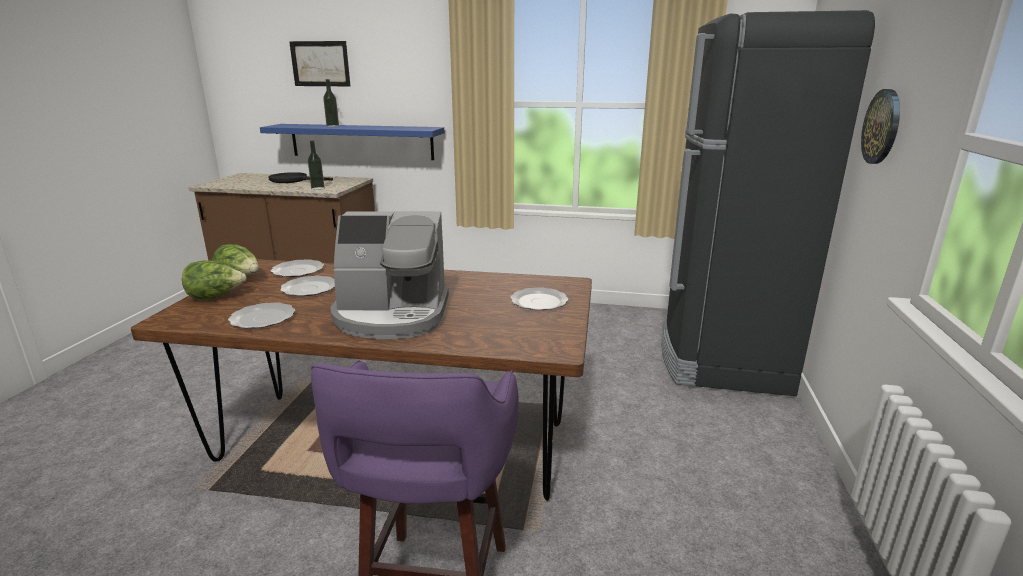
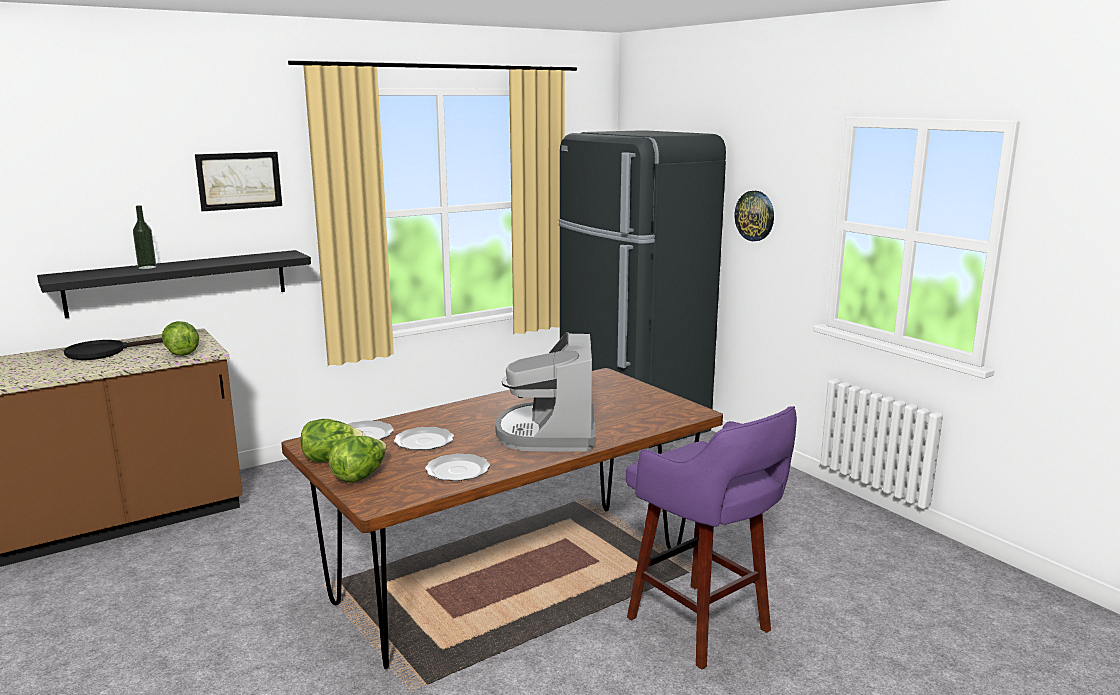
camera: 45 degrees left, 5 degrees down
blue shelf [260,124,445,160] -> black shelf [37,250,311,318]
picture [289,41,350,86] -> picture moved to [195,152,282,211]
bottle [308,141,325,190] -> lettuce [162,321,199,356]
coffee machine [330,211,449,339] -> coffee machine turned 135 degrees clockwise [495,332,596,452]
plate [510,287,568,310] -> none

